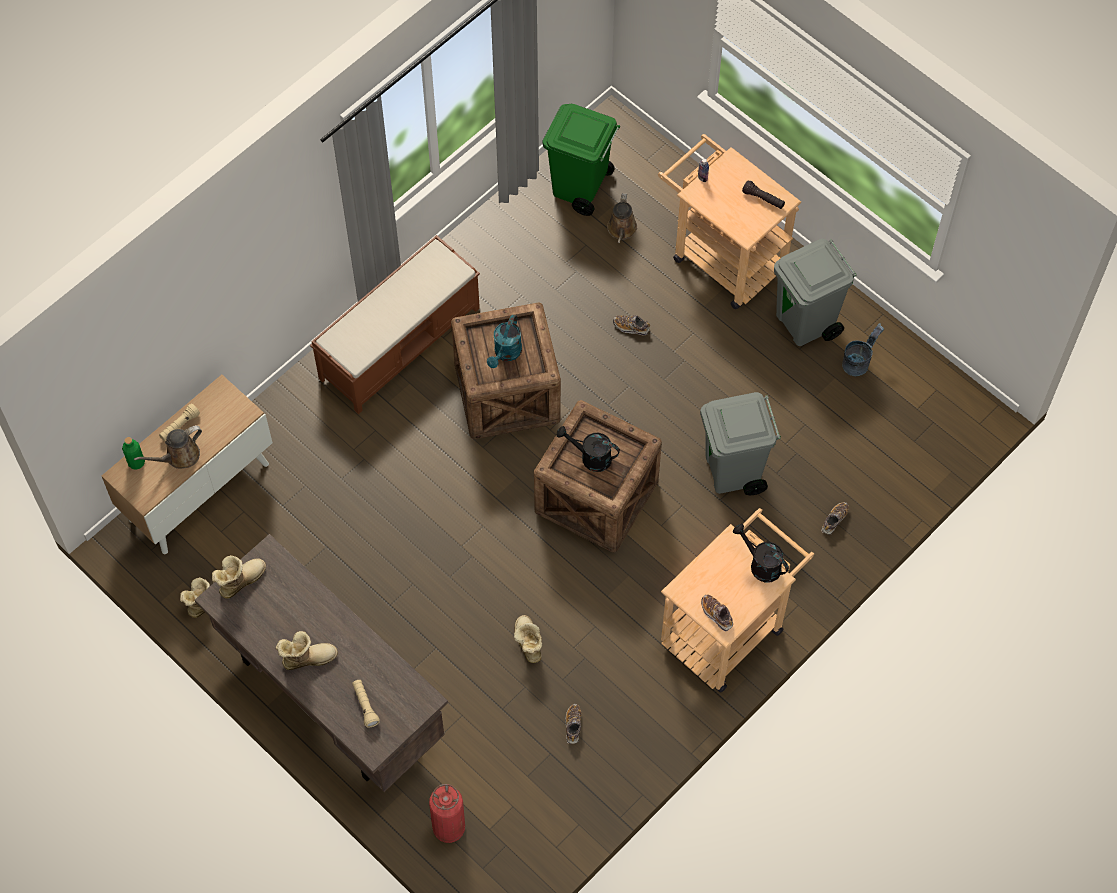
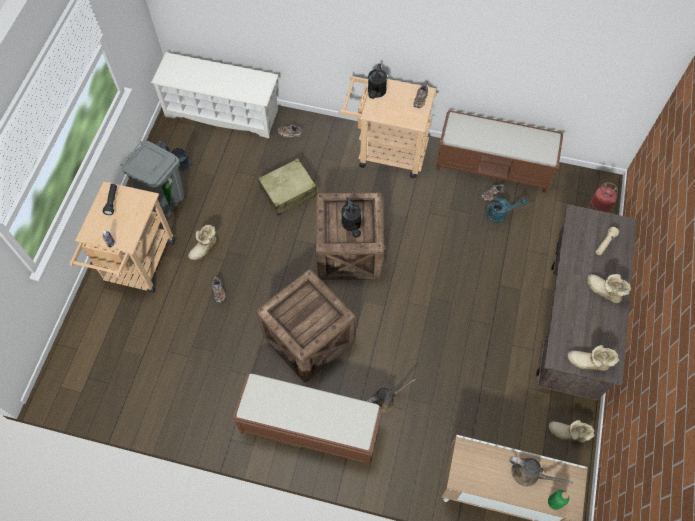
camera: 120 degrees left, 0 degrees up
beige flashlight [159,404,200,441] -> none
turquoise watering can [487,315,522,368] -> turquoise watering can moved to [485,197,527,223]
boot [514,615,542,663] -> boot moved to [188,225,217,260]
green trash can [542,104,620,216] -> none
brown watering can [607,193,637,243] -> brown watering can moved to [367,379,416,413]
grey trash can [700,392,781,495] -> beige suitcase [258,158,317,216]
none -> white shoe rack [151,52,278,138]
none -> brown bench [436,110,563,193]

